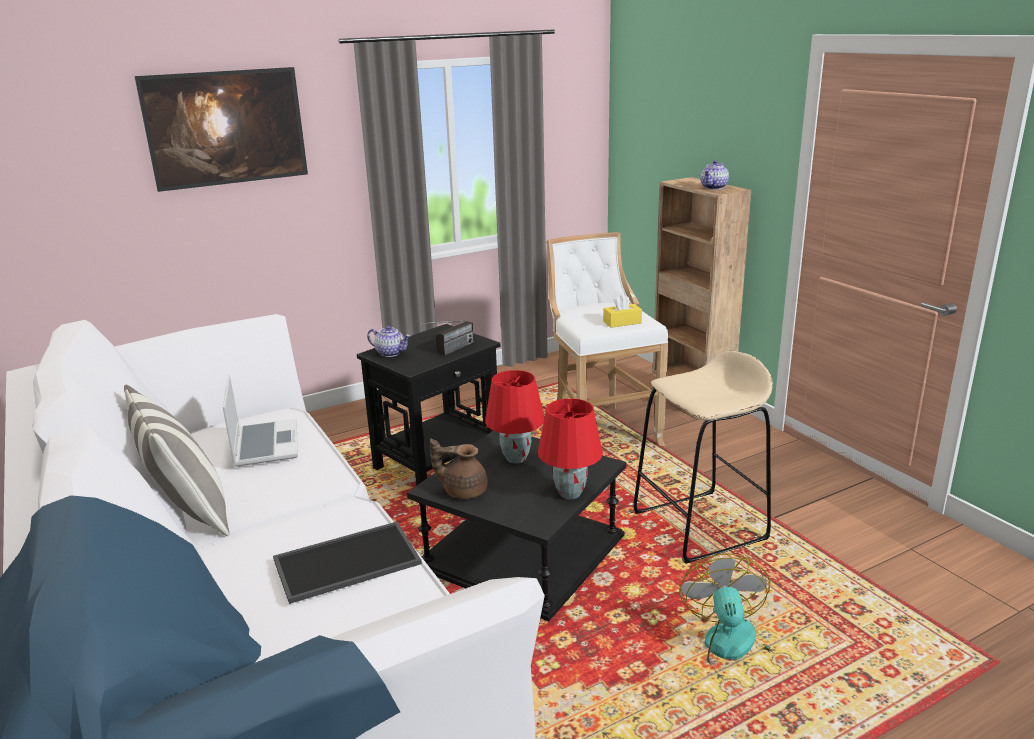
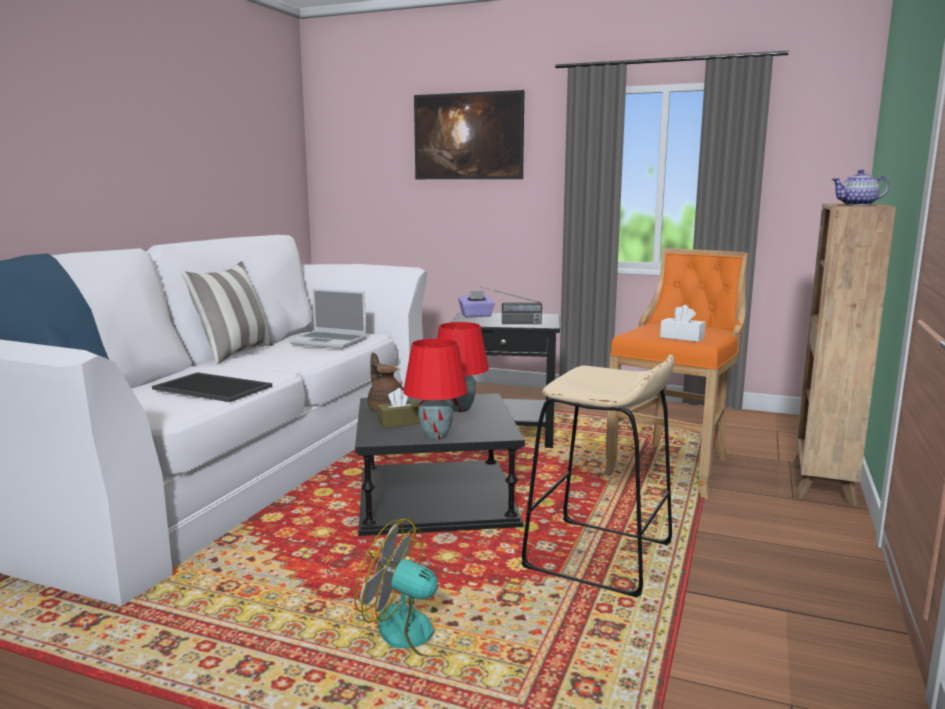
camera: 50 degrees right, 10 degrees down
laptop [223,375,298,467] -> laptop turned 75 degrees clockwise [289,289,367,349]
teapot [367,326,411,357] -> purple tissue box [459,291,495,318]
white stool [547,232,668,446] -> orange stool [603,248,749,499]
yellow tissue box [603,294,642,328] -> white tissue box [660,305,705,342]
fan [679,553,771,683] -> fan turned 120 degrees counterclockwise [354,518,470,656]
none -> brown tissue box [377,388,420,428]

